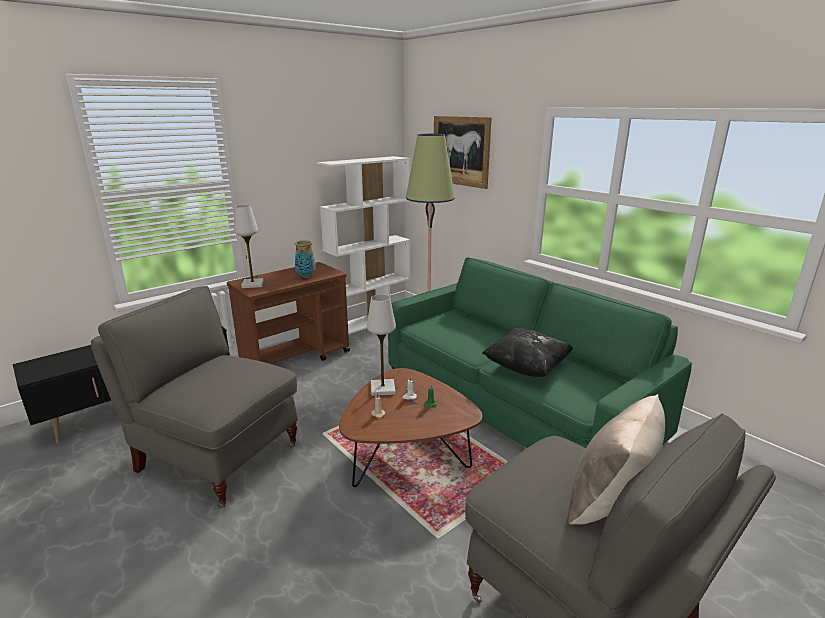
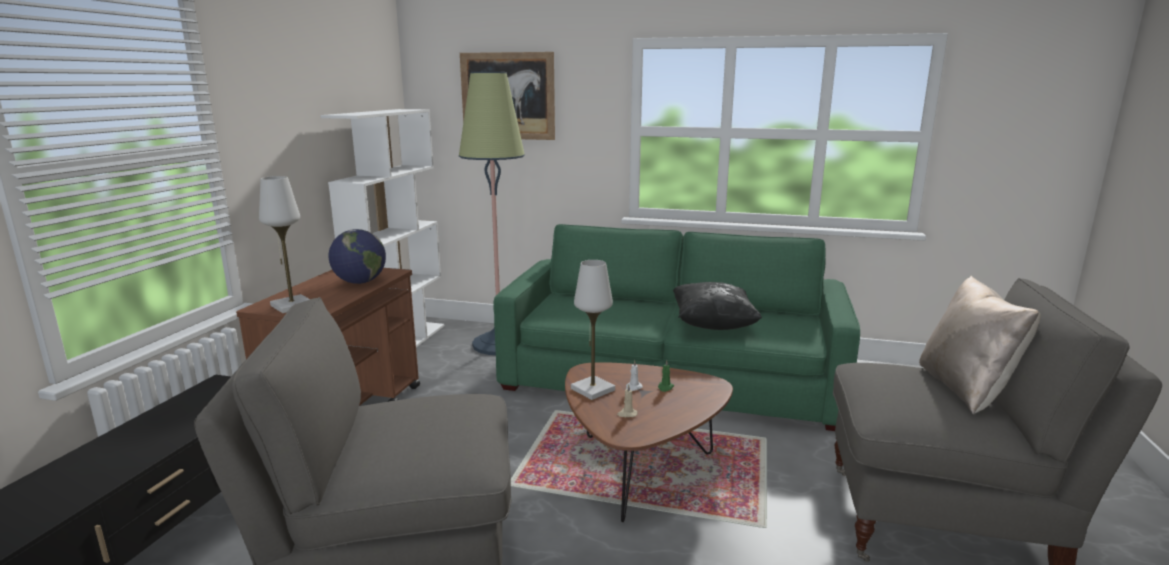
camera: 35 degrees left, 5 degrees down
vase [294,240,316,278] -> globe [328,229,386,284]

